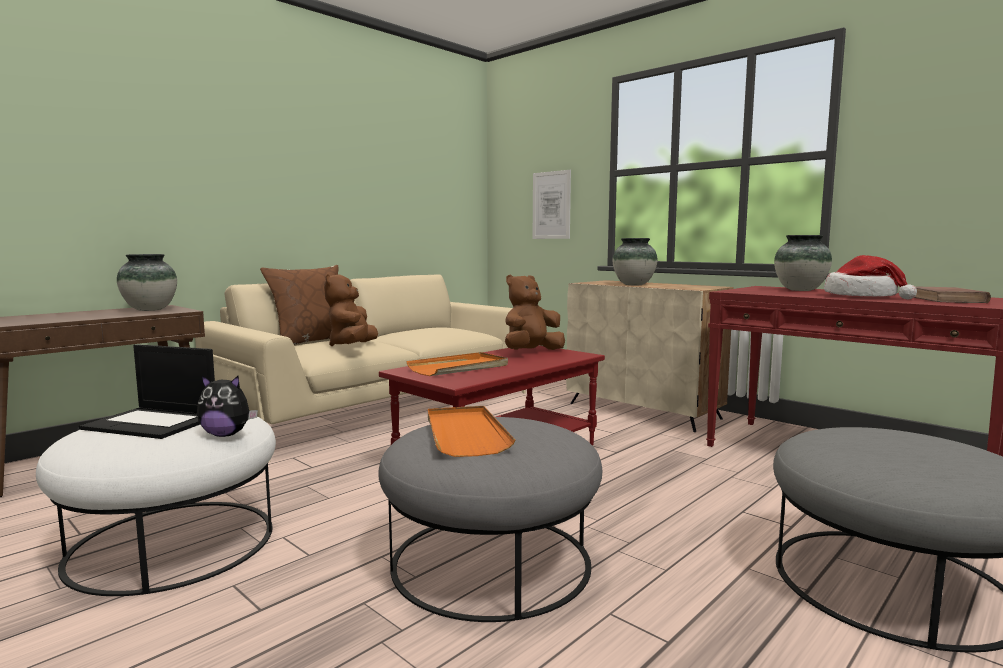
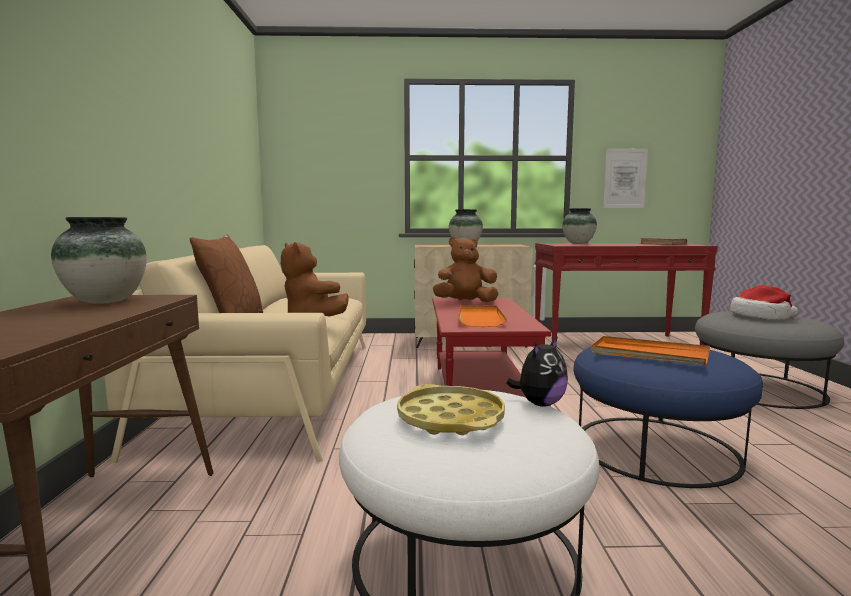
camera: 45 degrees left, 0 degrees up
laptop [79,344,215,439] -> yellow tray [397,384,505,435]
grey ottoman [378,417,602,622] -> blue ottoman [573,346,763,488]
brown plush toy [505,275,565,350] -> brown plush toy turned 75 degrees clockwise [433,237,498,302]
picture [533,170,571,239] -> picture moved to [603,149,648,208]
hat [824,255,917,300] -> hat moved to [730,285,799,320]

